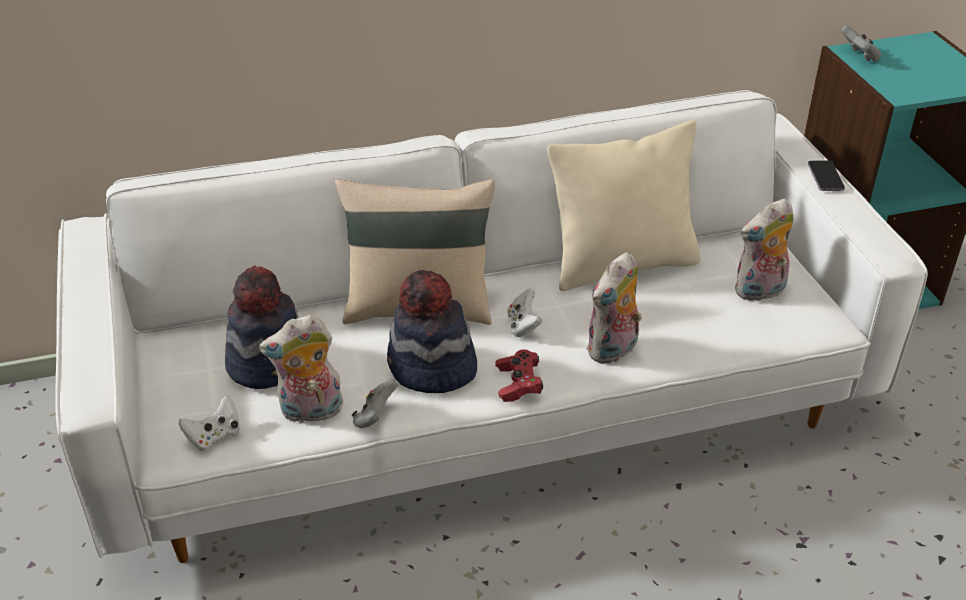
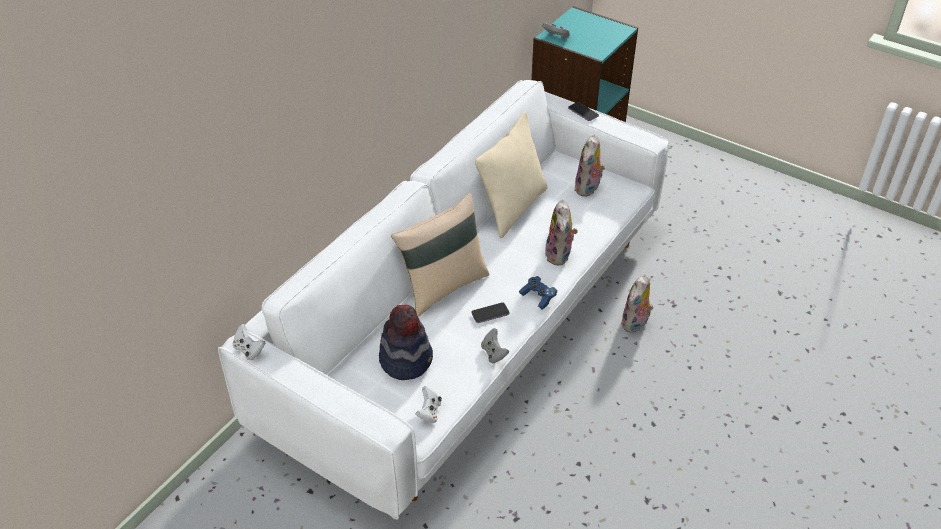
camera: 40 degrees left, 5 degrees up
plush toy [259,314,343,423] -> plush toy moved to [621,274,653,333]
hat [387,270,477,393] -> phone [471,302,509,323]
red game controller [495,349,543,402] -> blue game controller [519,276,557,310]
white game controller [507,288,542,337] -> white game controller moved to [233,324,265,360]

